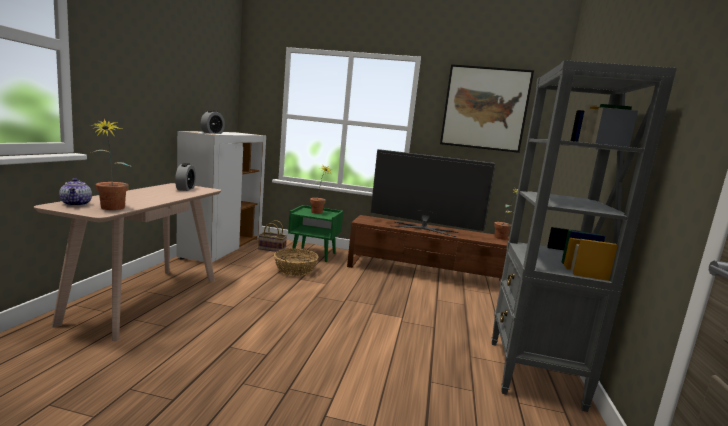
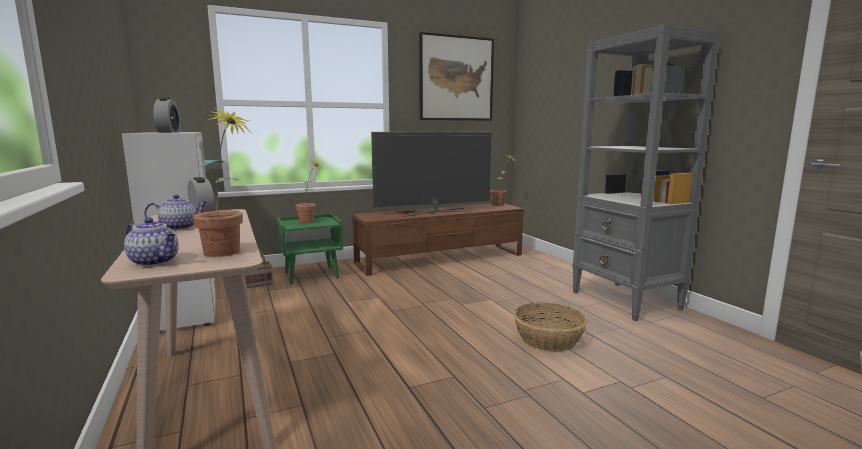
camera: 35 degrees left, 0 degrees up
basket [274,248,319,276] -> basket moved to [514,302,587,352]
none -> teapot [144,194,208,230]

